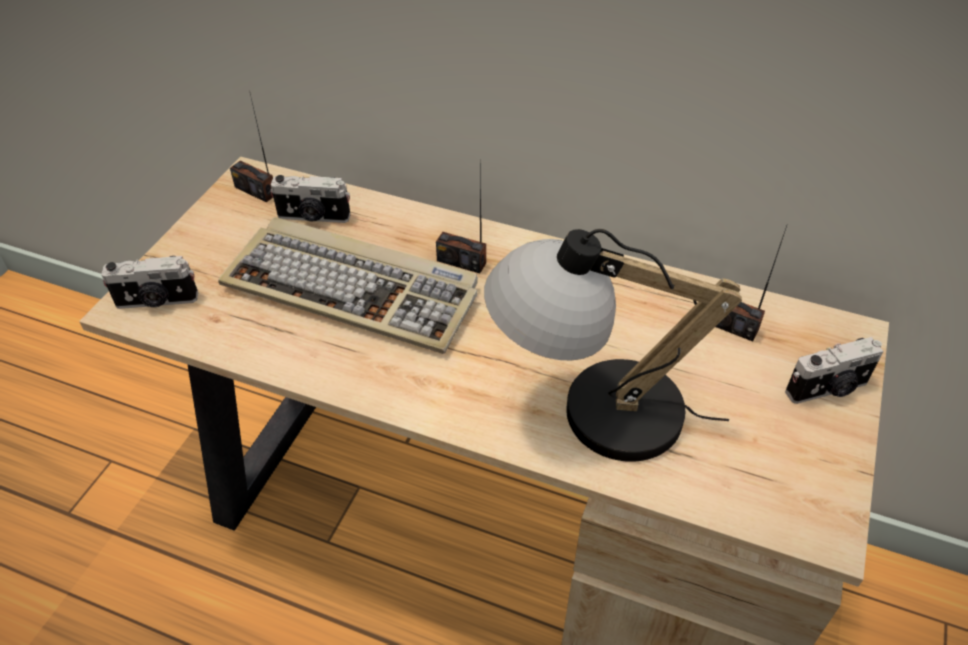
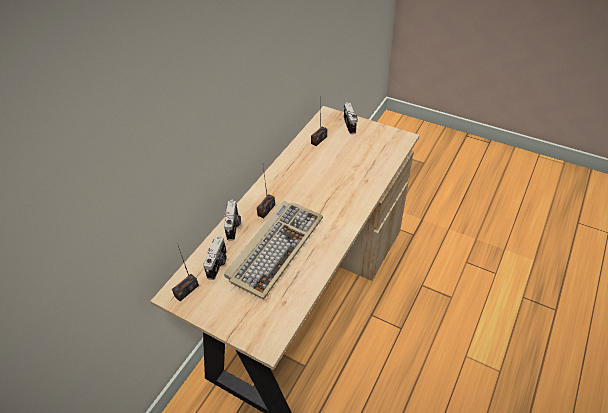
camera: 80 degrees left, 0 degrees up
camera [101,256,198,309] -> camera moved to [224,200,241,241]
table lamp [484,229,742,462] -> none

